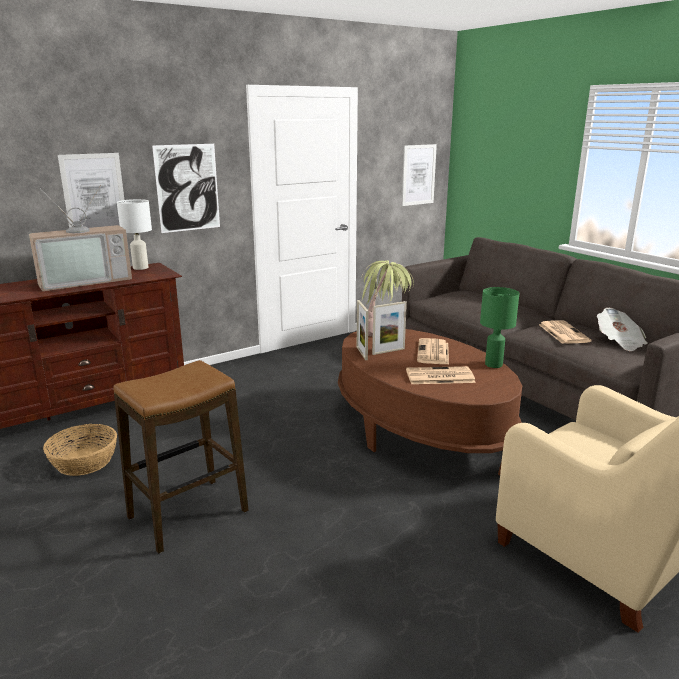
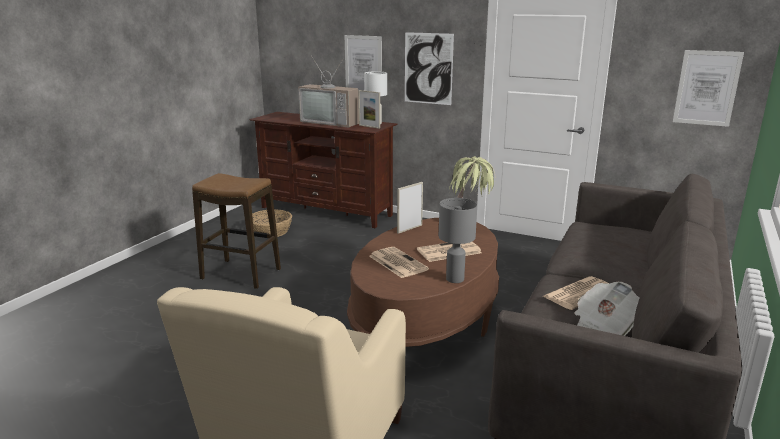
camera: 60 degrees right, 0 degrees up
picture frame [372,301,407,355] -> picture frame moved to [358,90,380,129]
green table lamp [480,287,519,368] -> grey table lamp [439,198,477,283]

